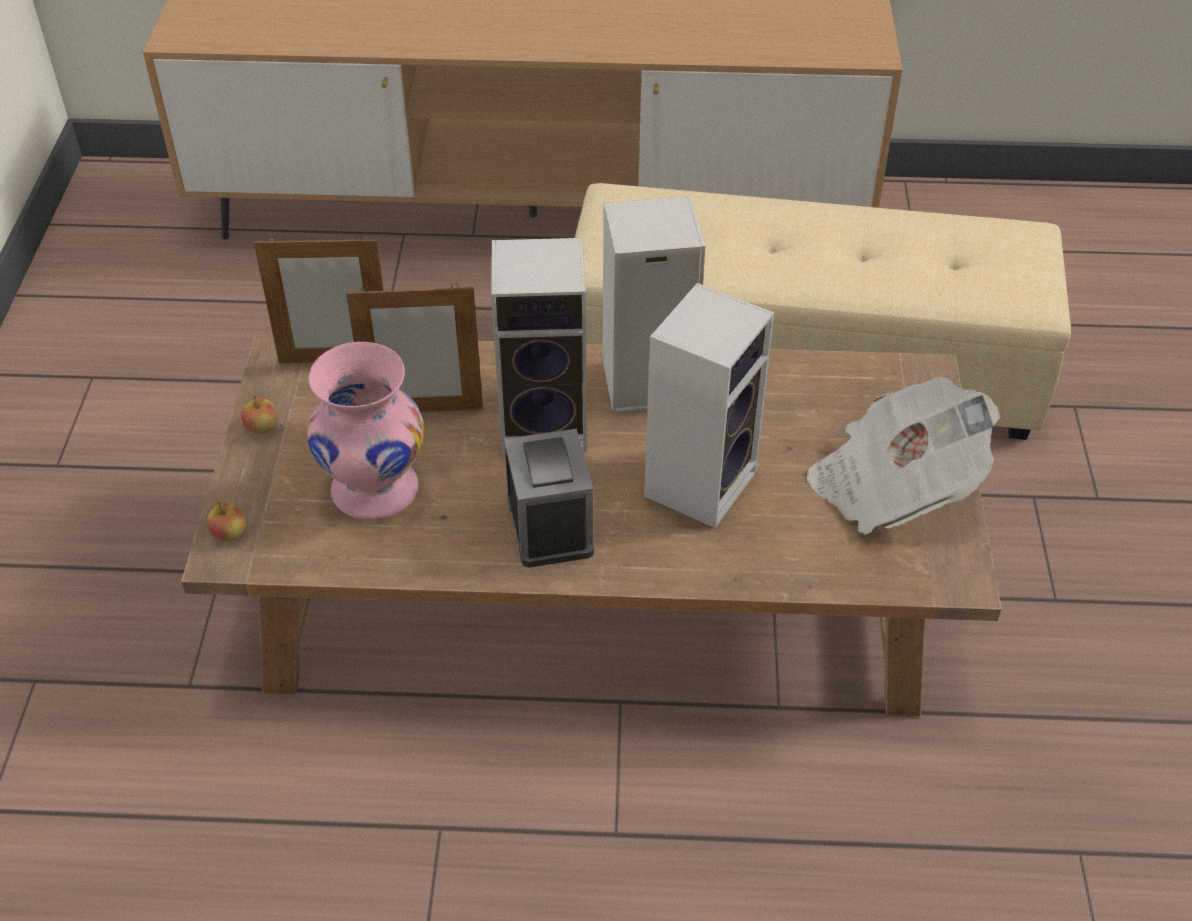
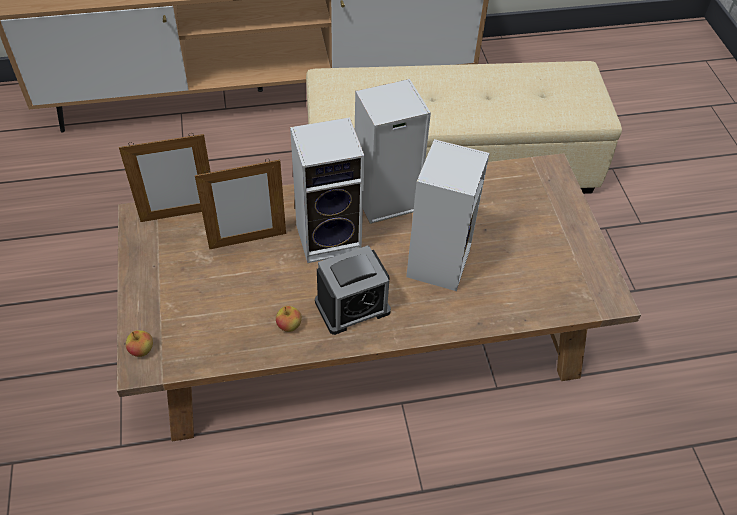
camera: 15 degrees left, 5 degrees up
apple [241,396,279,435] -> apple moved to [276,306,302,332]
pink vase [307,342,424,520] -> none
alarm clock [504,429,594,568] -> alarm clock turned 90 degrees clockwise [315,245,391,335]
newspaper [806,377,1000,535] -> none

